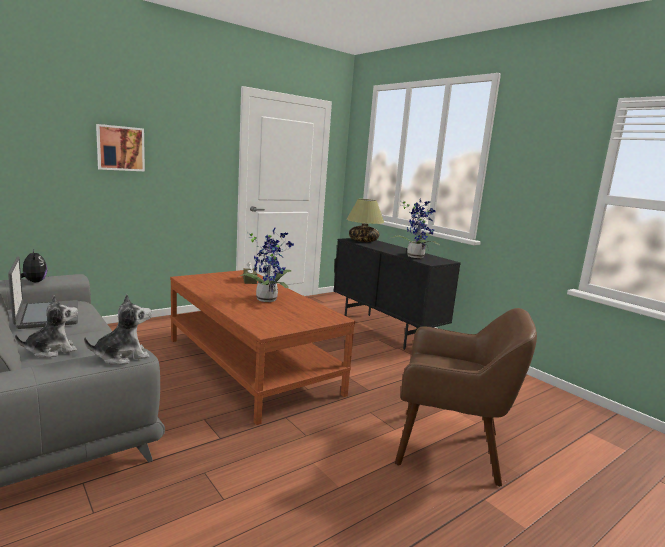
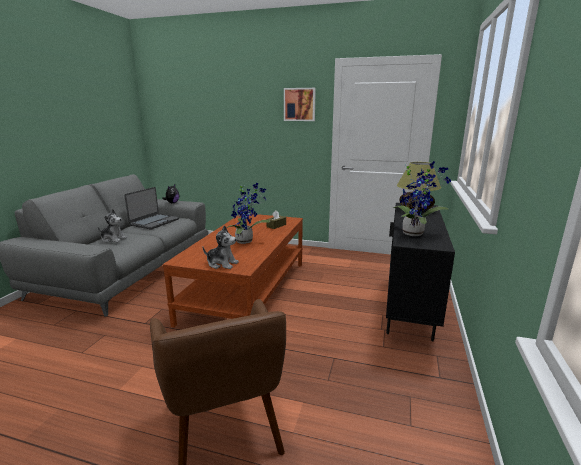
camera: 55 degrees right, 5 degrees up
plush toy [84,294,152,365] -> plush toy moved to [203,225,239,269]
picture [96,124,145,171] -> picture moved to [284,88,316,121]

